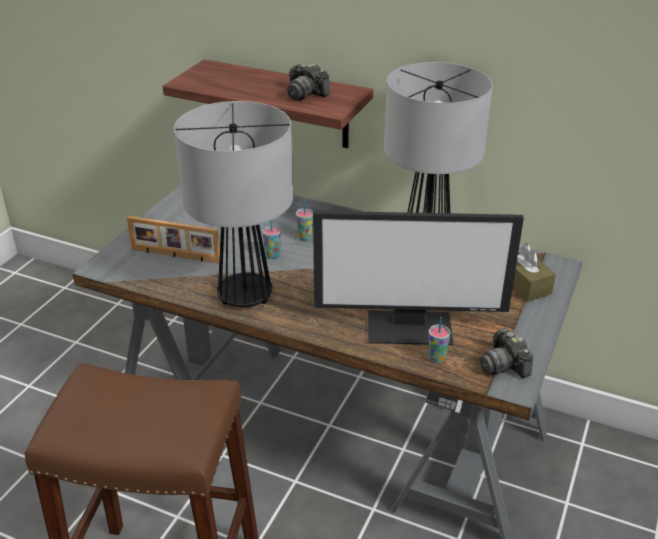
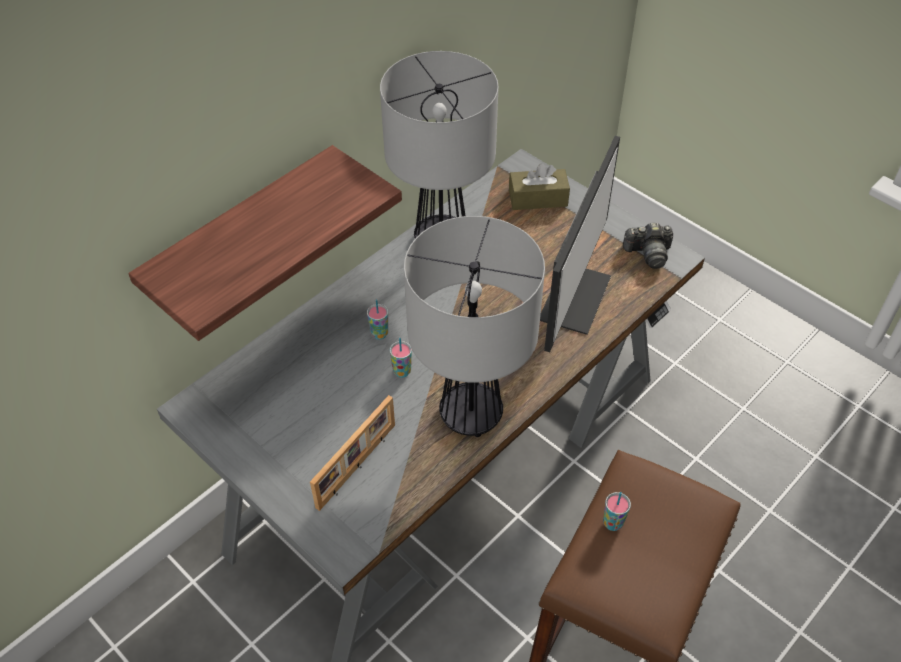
camera: 70 degrees left, 15 degrees up
camera [287,63,330,101] -> none
cup [428,317,450,363] -> cup moved to [603,492,631,531]

